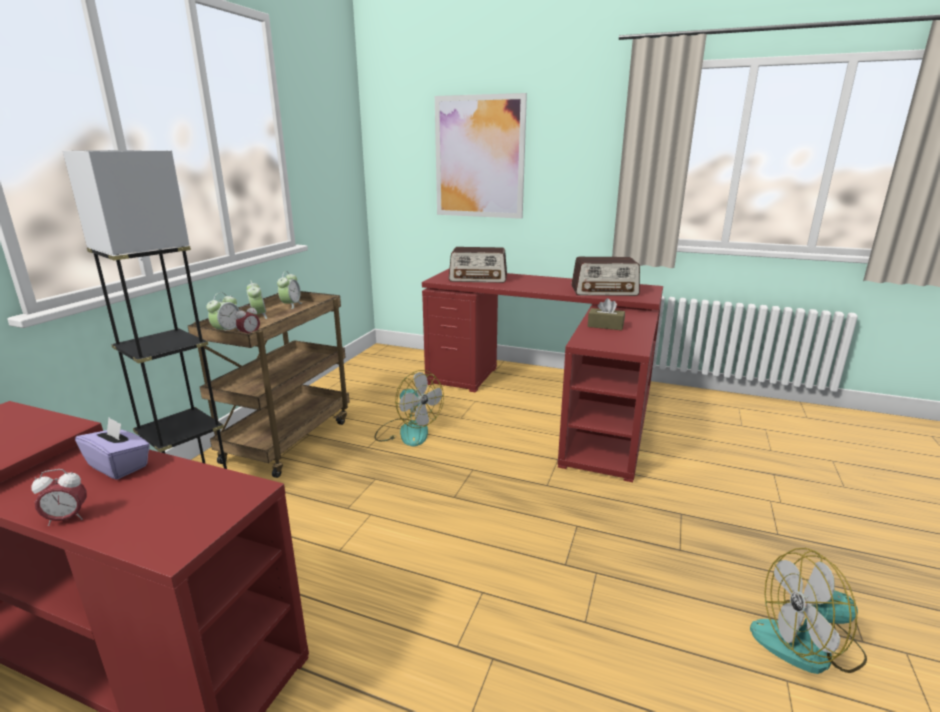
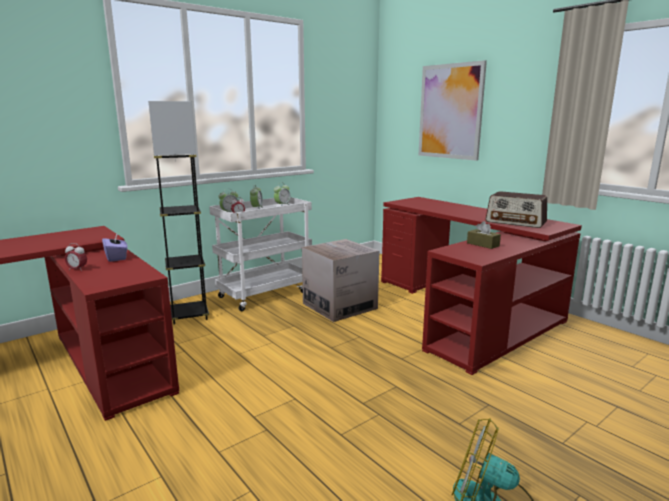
camera: 30 degrees right, 5 degrees down
brown cart [188,291,350,478] -> white cart [209,197,312,311]
fan [375,370,444,446] -> cardboard box [302,239,380,322]
radio [449,247,507,283] -> none

